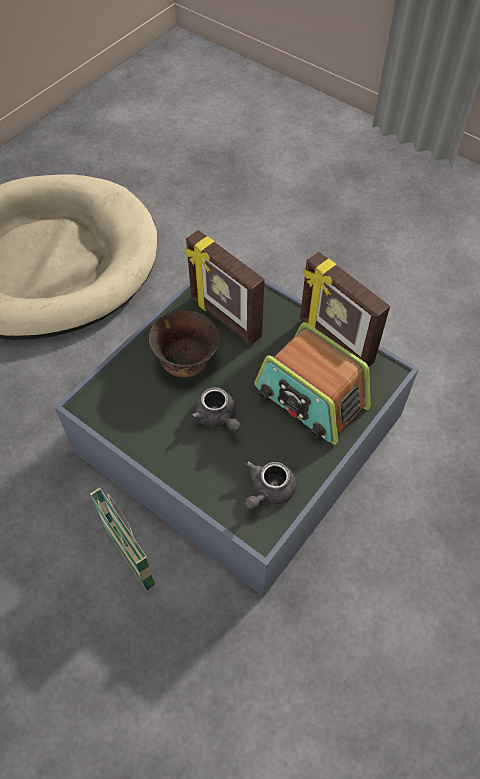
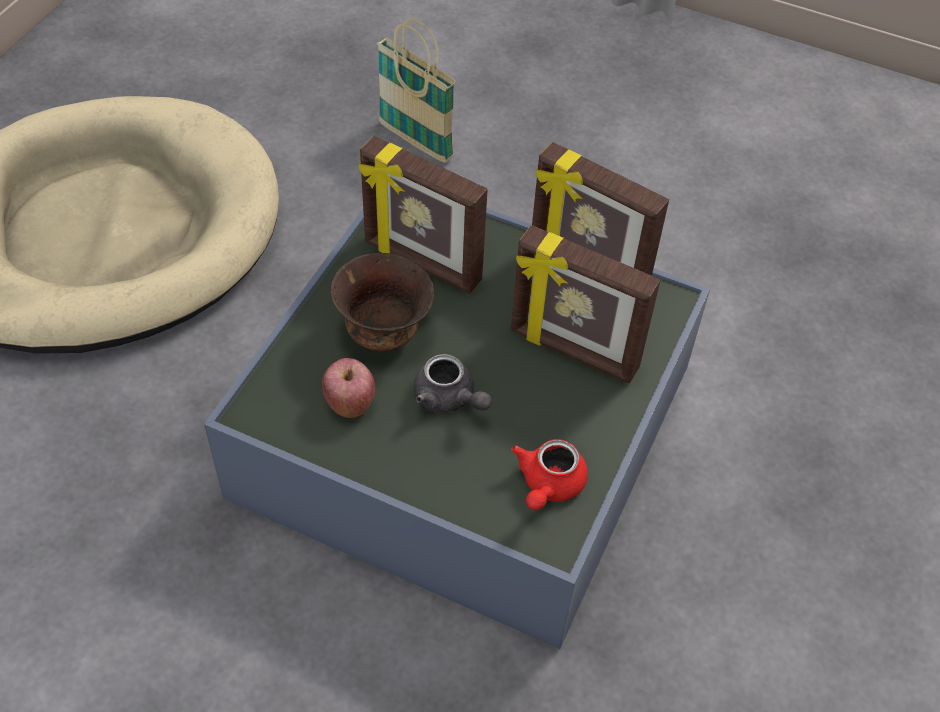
camera: 15 degrees left, 5 degrees down
basket [90,487,156,591] -> basket moved to [377,18,456,163]
grey teapot [244,461,297,511] -> red teapot [511,439,588,510]
radio [254,322,371,445] -> picture frame [511,225,660,384]
none -> apple [322,358,375,418]

